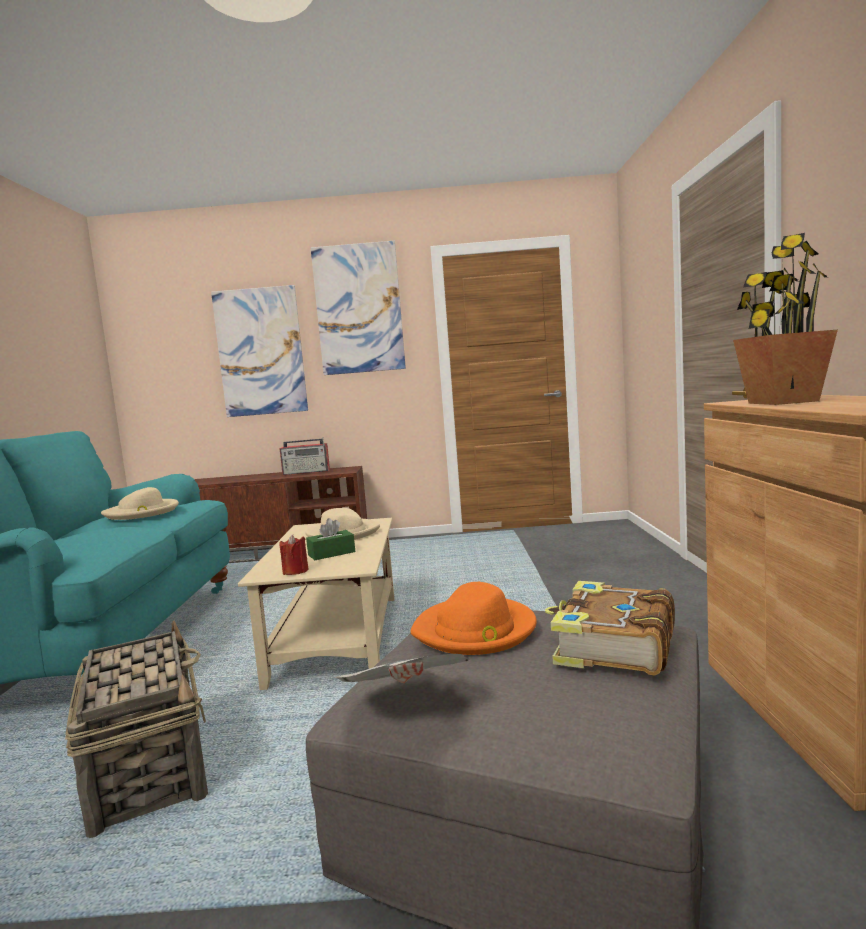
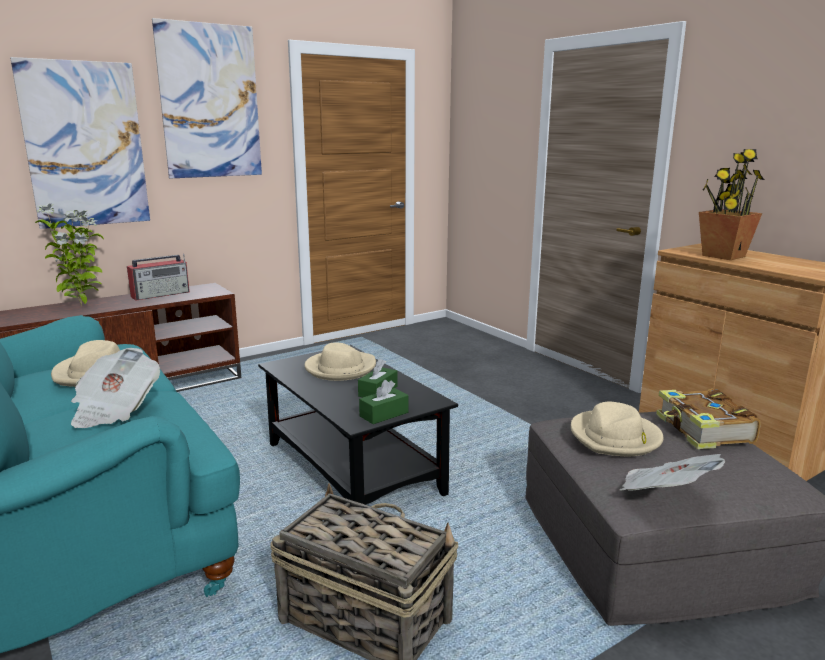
camera: 35 degrees left, 10 degrees up
beige coffee table [238,518,394,690] -> black coffee table [258,345,458,505]
red candle [279,534,309,575] -> green tissue box [359,380,408,424]
orange hat [410,582,537,655] -> beige hat [571,402,663,456]
none -> potted plant [35,203,104,306]
none -> newspaper [71,348,160,428]

